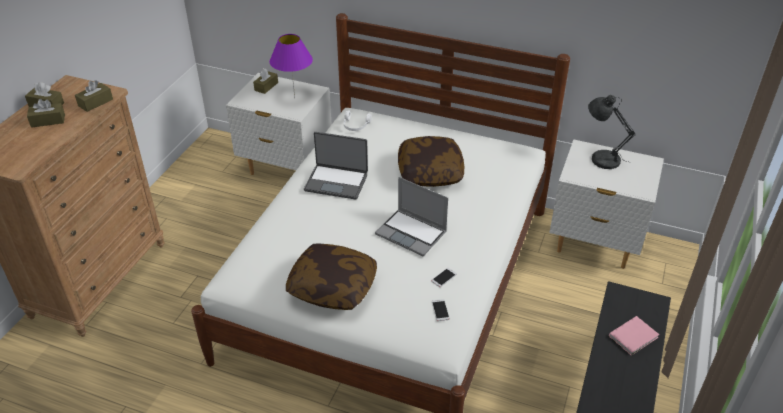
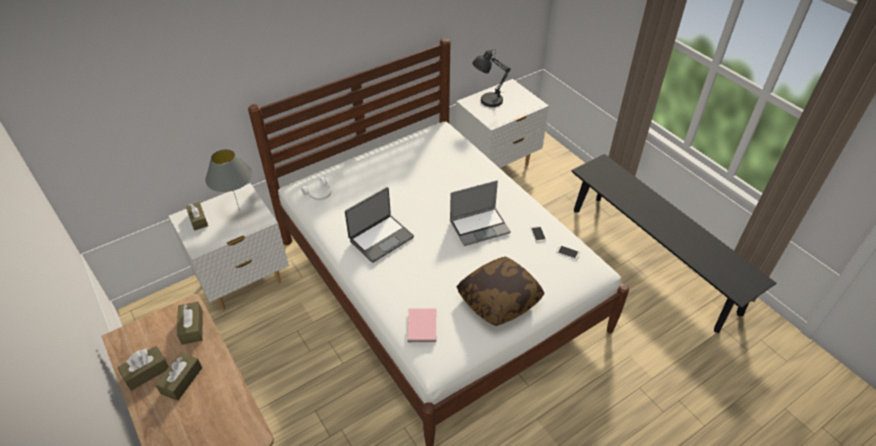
camera: 55 degrees left, 5 degrees up
purple table lamp [269,34,313,99] -> grey table lamp [205,149,253,211]
pillow [398,136,464,187] -> none
pink book [609,316,659,356] -> pink book moved to [407,309,436,342]

